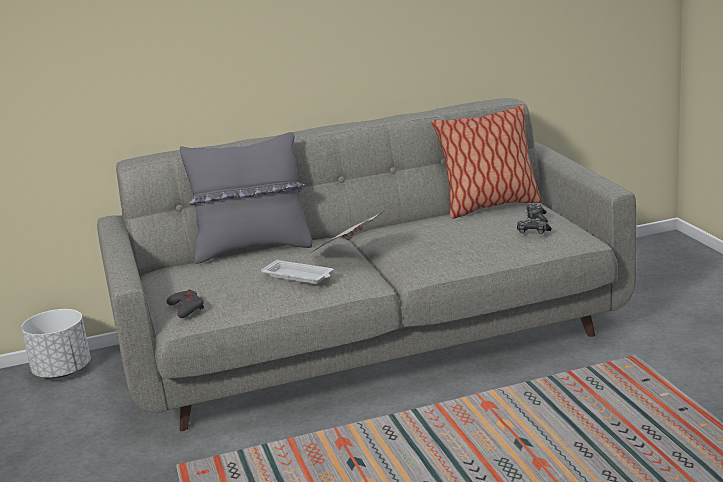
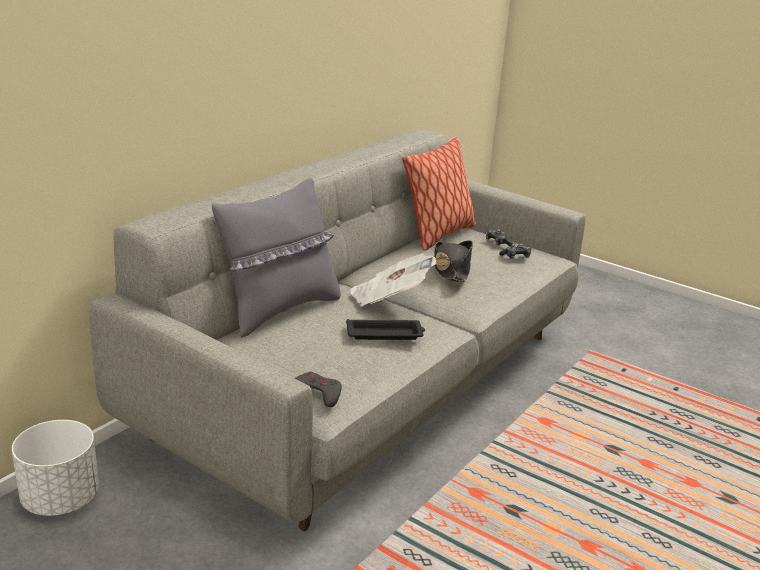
camera: 40 degrees left, 5 degrees up
white tray [261,259,334,284] -> black tray [346,319,425,340]
none -> black hat [434,241,473,282]

